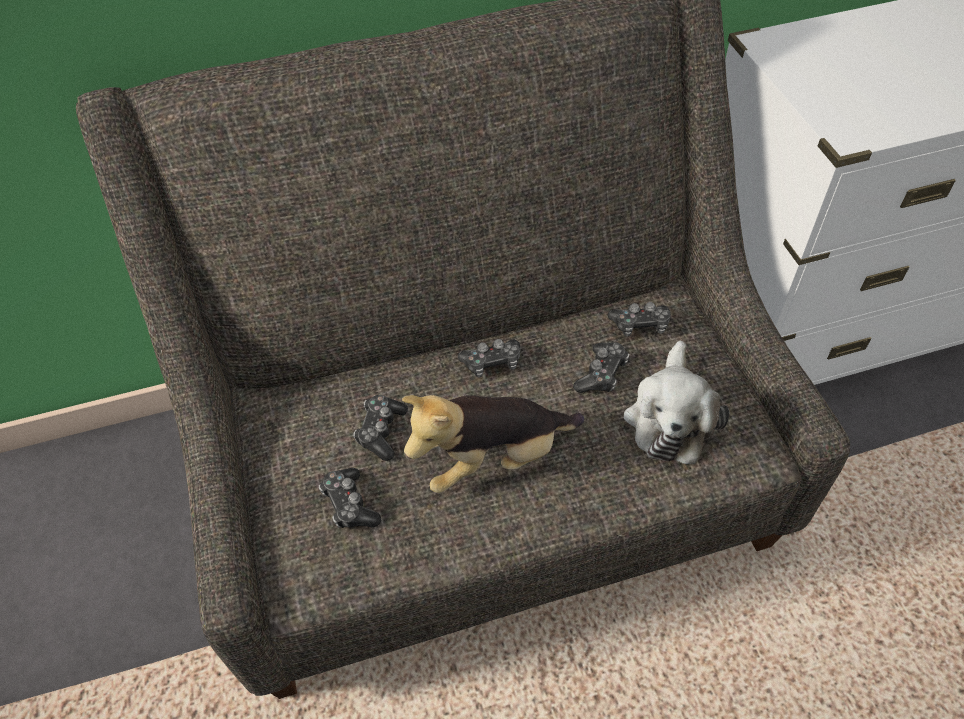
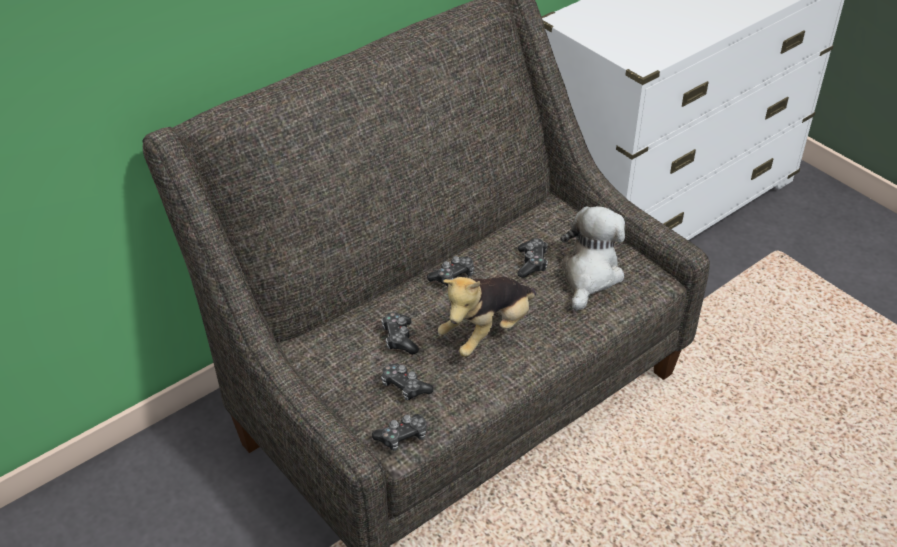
camera: 25 degrees left, 10 degrees down
game controller [608,302,671,337] -> game controller moved to [372,414,427,451]
plush toy [624,341,730,464] -> plush toy turned 150 degrees counterclockwise [560,206,625,311]

